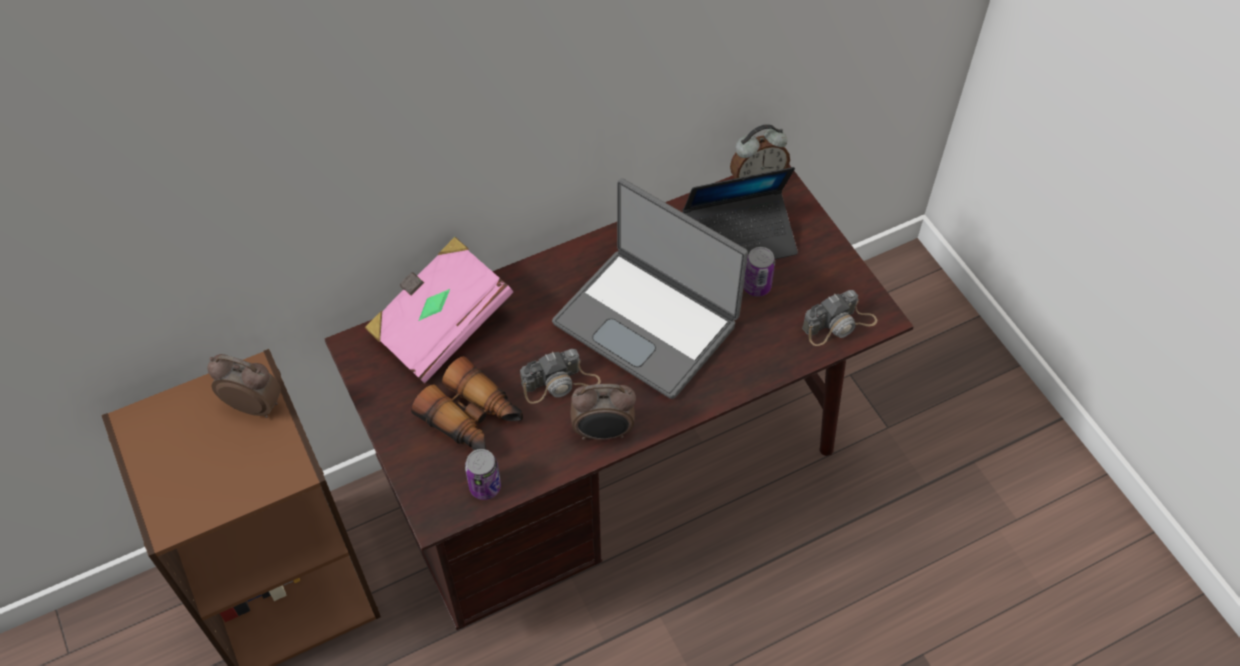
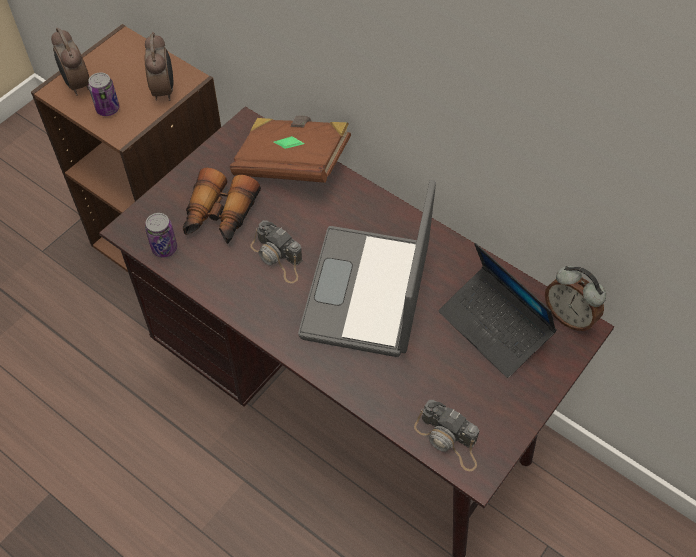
camera: 65 degrees right, 0 degrees up
pink book [365,237,513,383] -> brown book [230,115,351,183]
alarm clock [570,384,636,440] -> alarm clock moved to [51,28,89,96]
can [743,247,775,296] -> can moved to [88,73,120,116]

